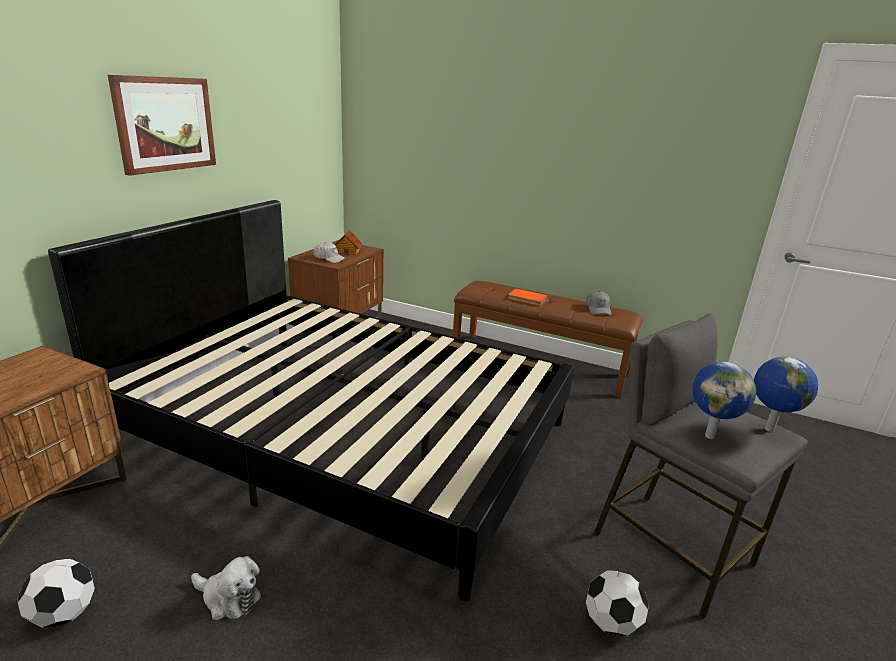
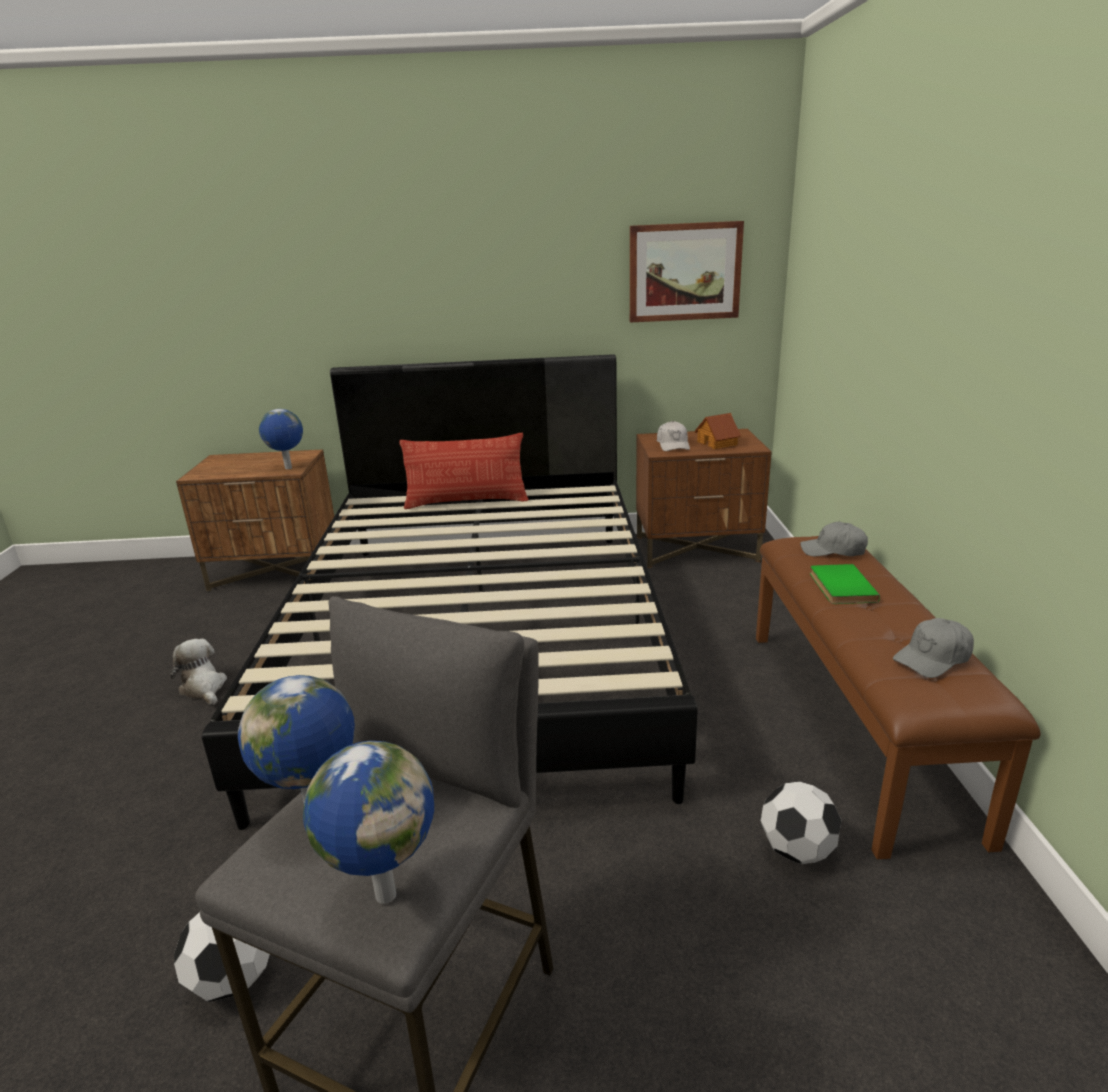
camera: 65 degrees right, 0 degrees up
football [18,559,95,629] -> football moved to [761,781,841,864]
picture [108,75,216,176] -> picture moved to [630,221,744,322]
plush toy [191,556,261,620] -> plush toy turned 150 degrees clockwise [170,639,227,705]
orange book [508,288,548,306] -> green book [810,564,880,604]
none -> globe [259,409,303,469]
none -> pillow [399,433,529,509]
none -> grey cap [800,522,868,556]

